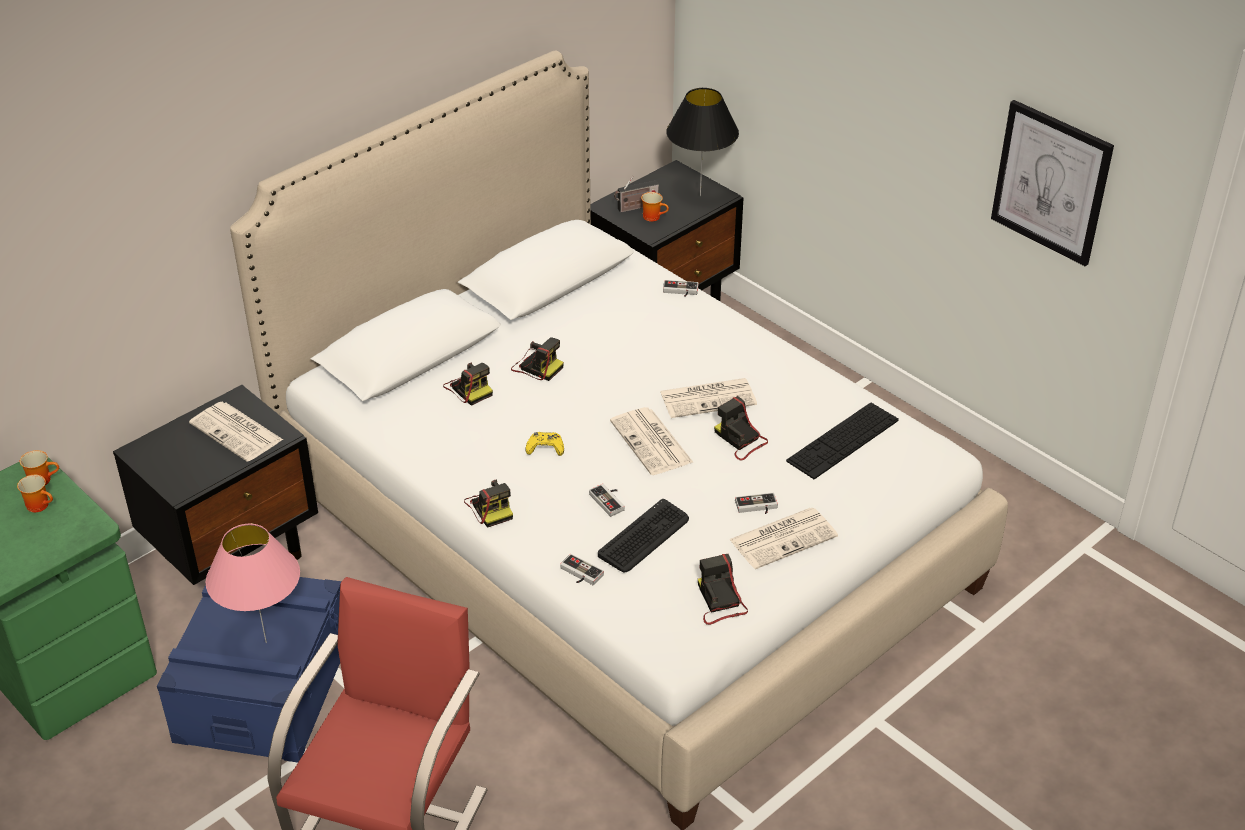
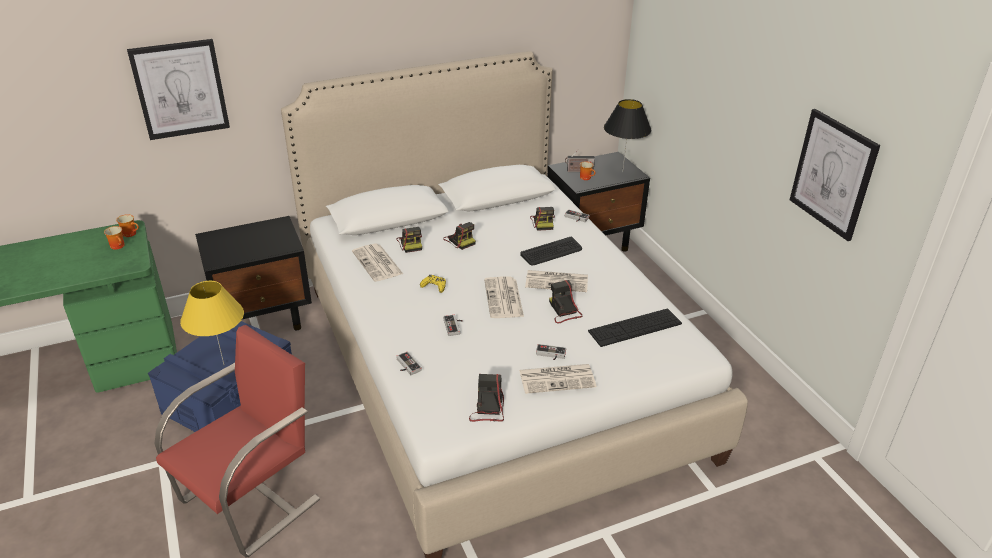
camera: 20 degrees right, 5 degrees down
newspaper [189,402,283,462] -> newspaper moved to [352,243,403,282]
pink table lamp [206,524,300,643] -> yellow table lamp [180,281,244,364]
camera [464,480,513,528] -> camera moved to [530,207,555,231]
keyboard [598,499,689,572] -> keyboard moved to [520,237,582,265]
none -> picture [127,39,230,140]

